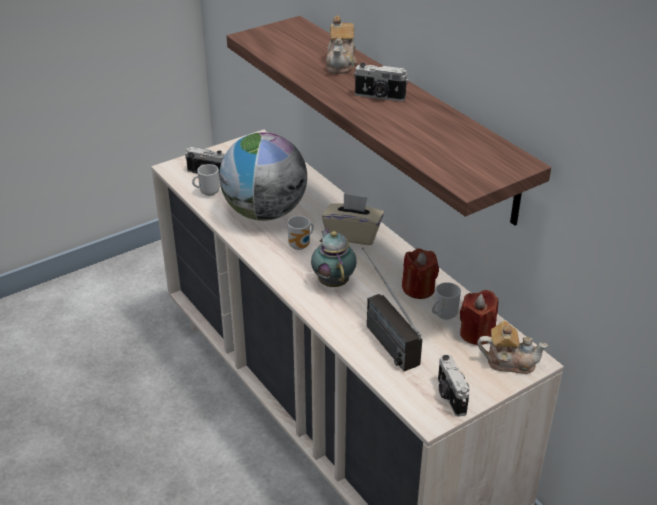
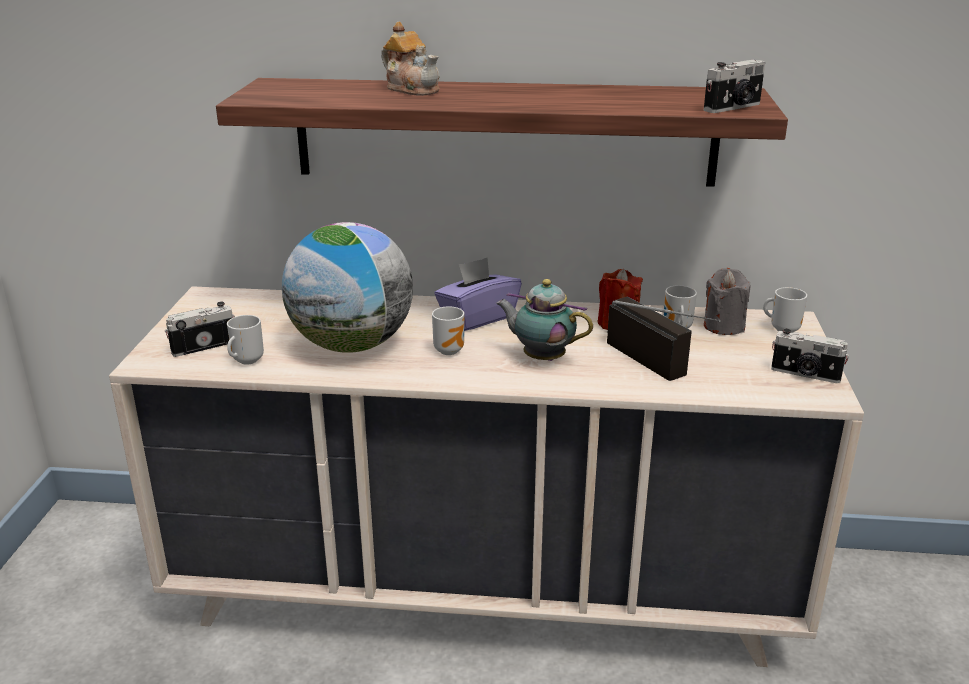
camera: 50 degrees left, 10 degrees down
beige tissue box [322,193,384,245] -> purple tissue box [434,258,522,331]
camera [354,63,408,101] -> camera moved to [704,60,765,113]
radio [362,248,422,371] -> radio turned 135 degrees counterclockwise [607,296,721,381]
red candle [460,290,498,346] -> grey candle [704,268,750,335]
teapot [477,321,548,374] -> mug [763,287,807,333]

